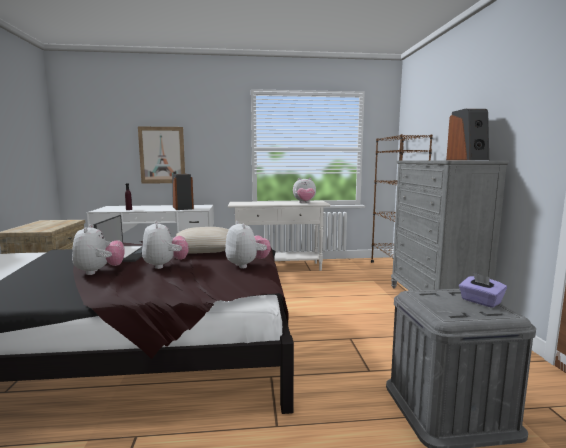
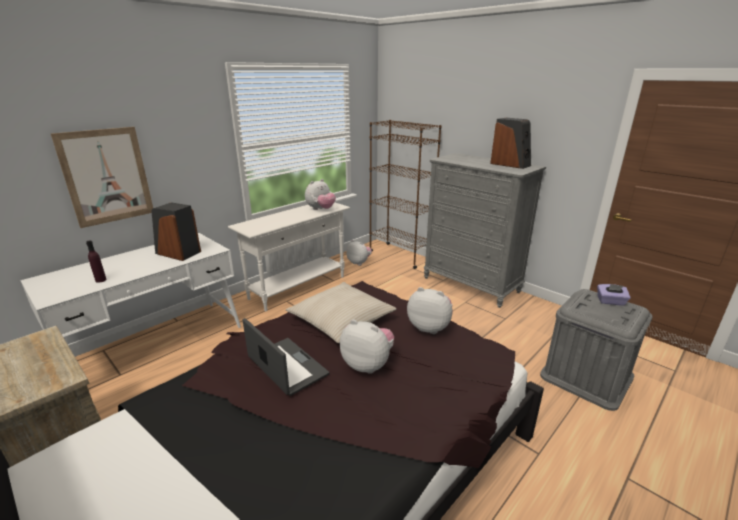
camera: 40 degrees left, 15 degrees up
plush toy [72,224,125,275] -> plush toy moved to [346,240,372,266]

